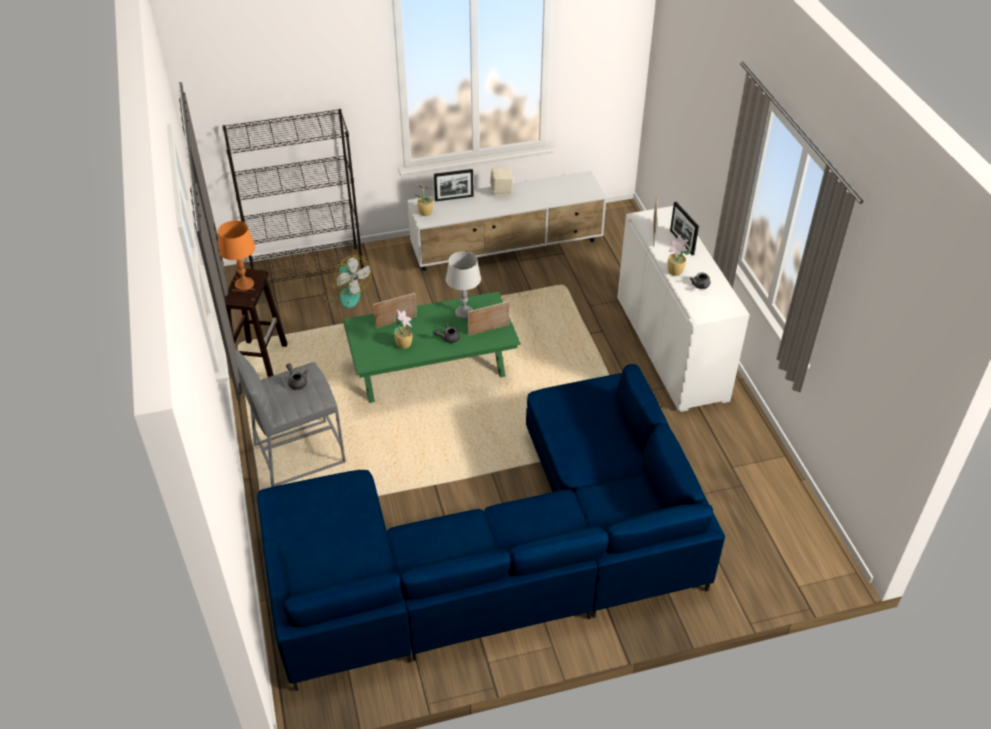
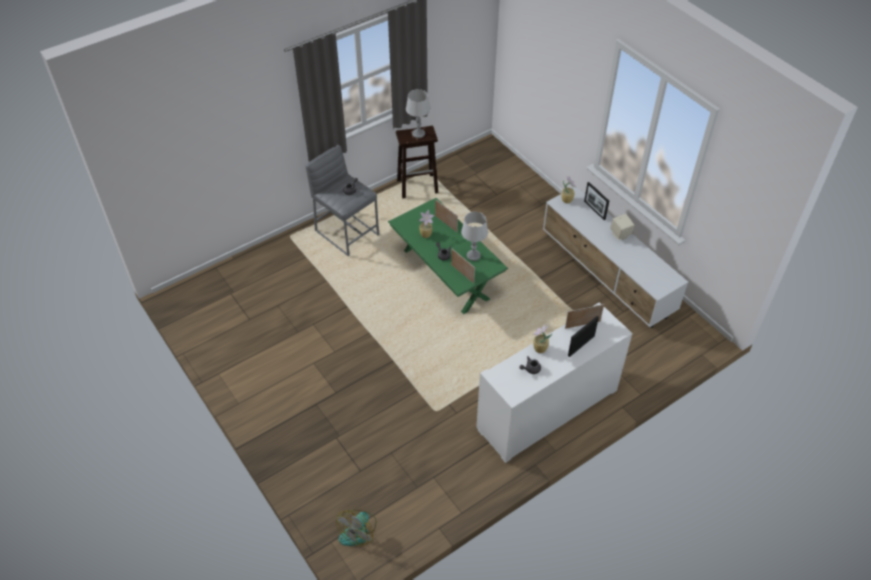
camera: 70 degrees right, 5 degrees up
orange table lamp [218,221,255,291] -> grey table lamp [406,89,431,138]
black bookcase [222,109,363,283] -> none
blue sofa [257,364,725,691] -> none
fan [321,255,371,308] -> fan moved to [336,510,376,546]

